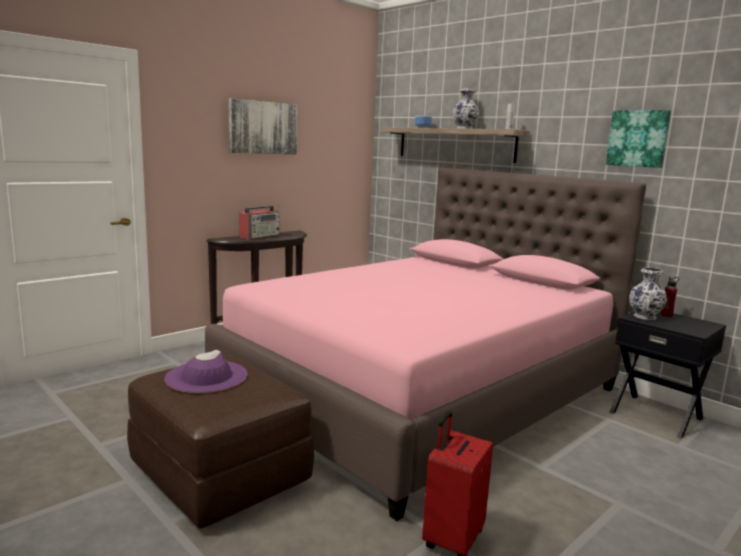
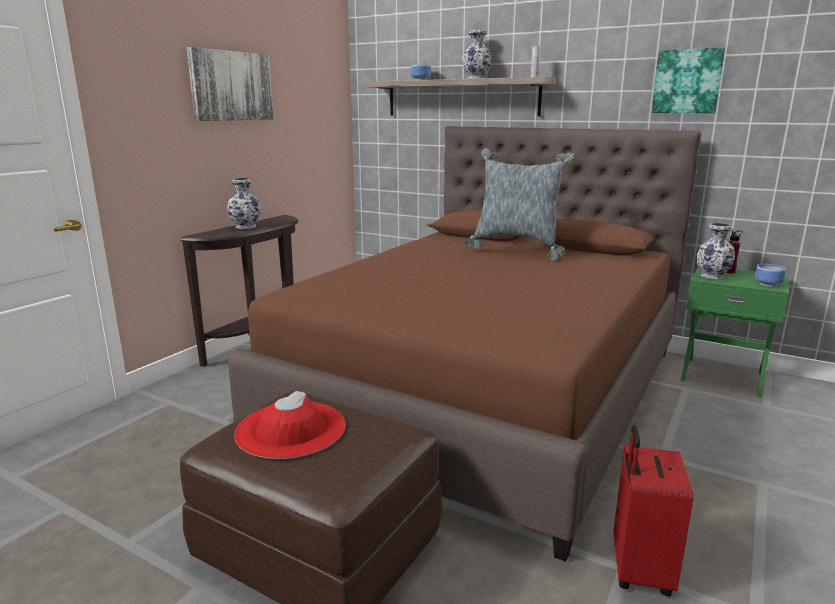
camera: 15 degrees left, 5 degrees up
purple hat [164,350,248,393] -> red hat [234,391,345,459]
pink bed [205,167,646,521] -> brown bed [228,126,701,562]
radio [240,205,280,239] -> vase [227,178,261,229]
black nightstand [609,311,726,439] -> green nightstand [680,266,789,398]
none -> pillow [463,148,575,260]
none -> bowl [755,264,786,287]

